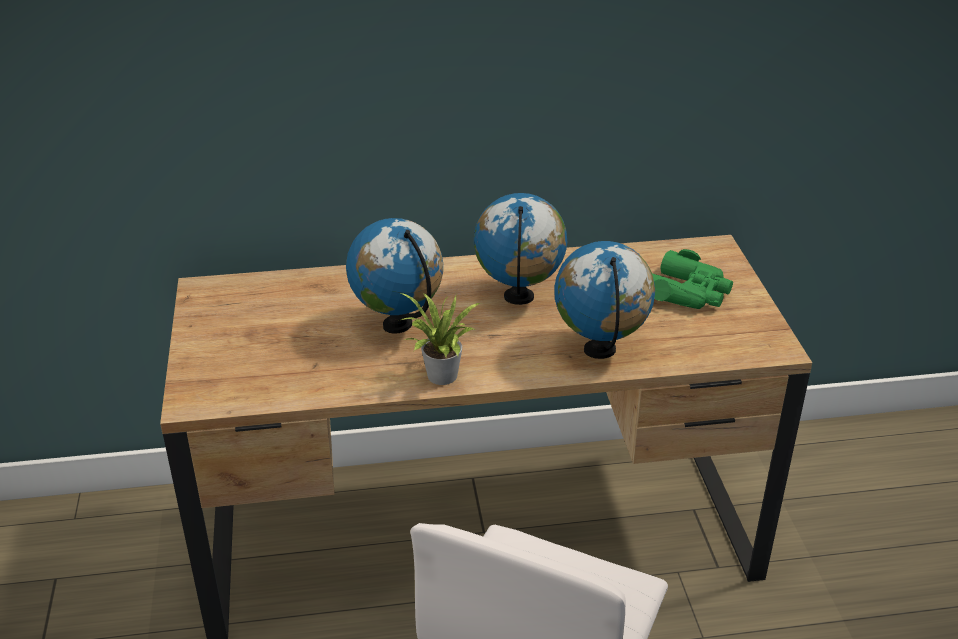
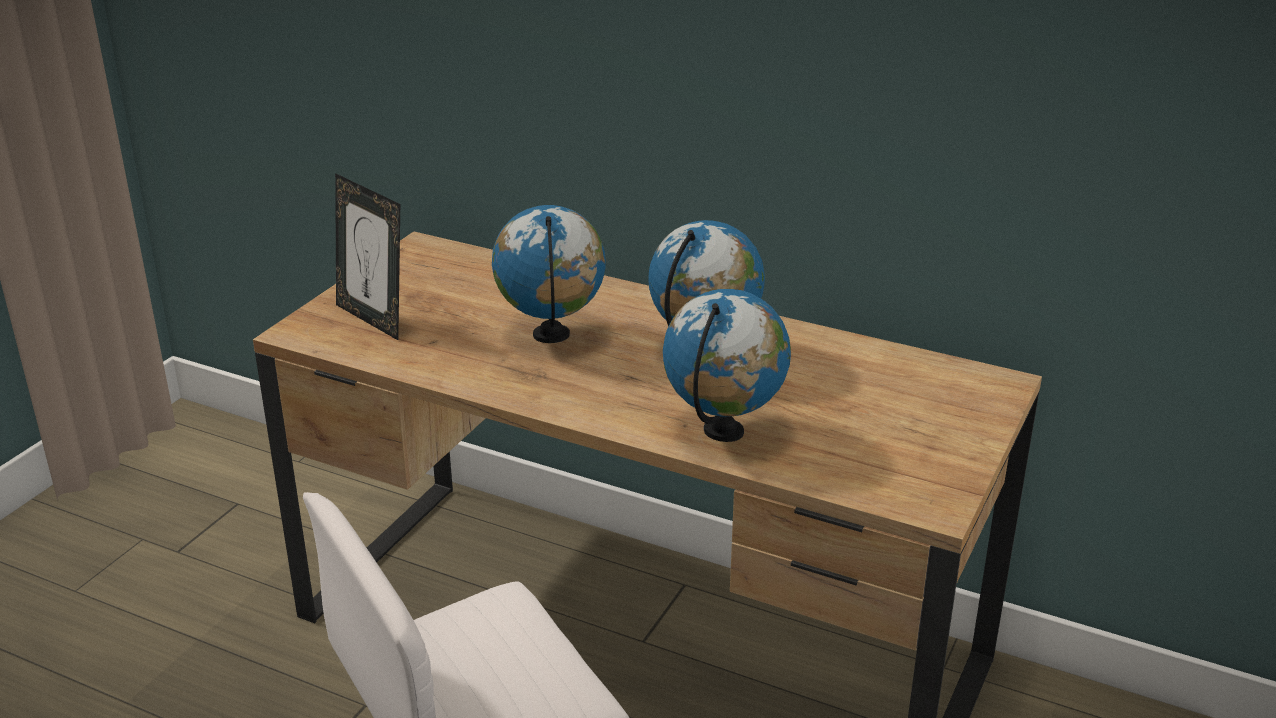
camera: 35 degrees right, 5 degrees down
potted plant [399,292,480,385] -> none
green binoculars [652,249,733,309] -> none
none -> picture frame [335,173,400,340]

